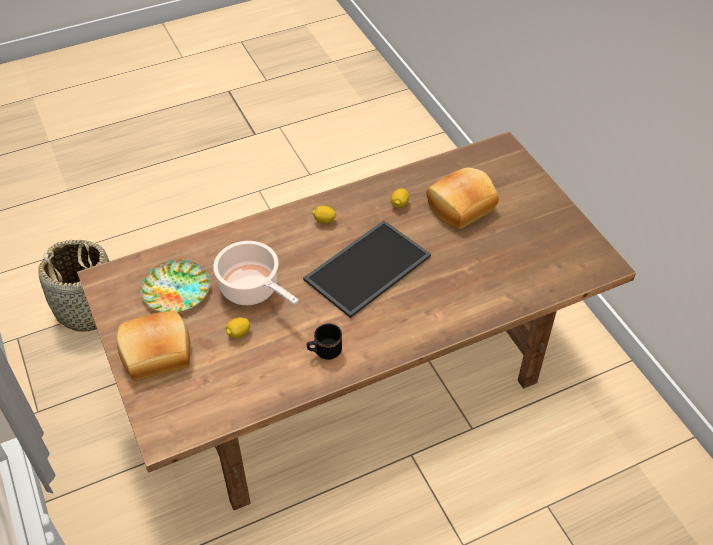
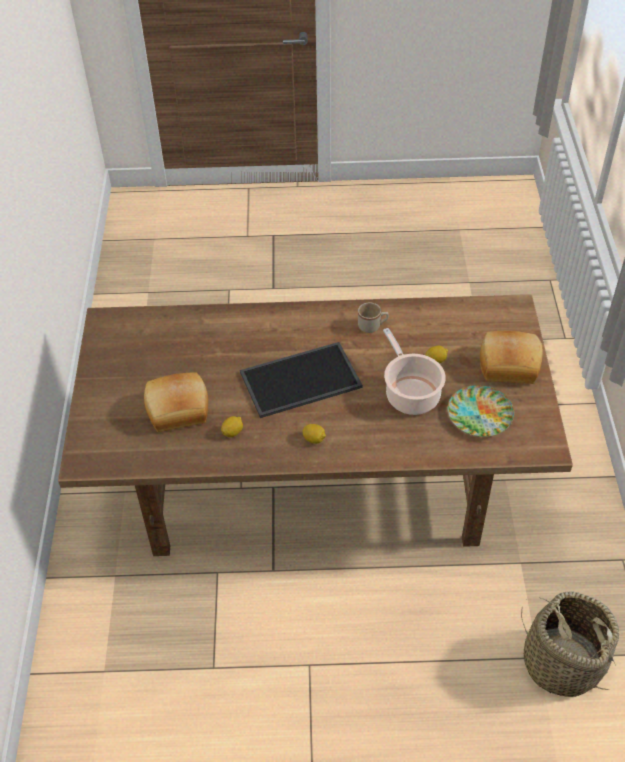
camera: 155 degrees left, 0 degrees up
black mug [307,324,342,360] -> beige mug [358,302,389,333]

